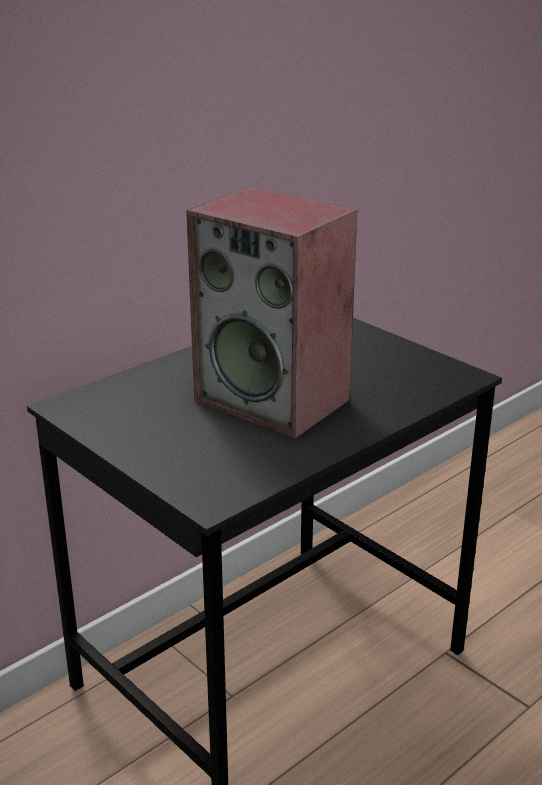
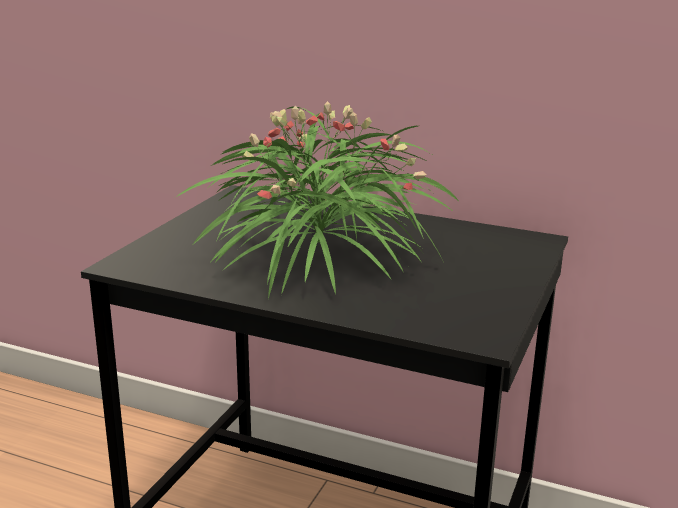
camera: 65 degrees right, 5 degrees down
speaker [186,187,357,439] -> potted plant [176,101,458,299]

